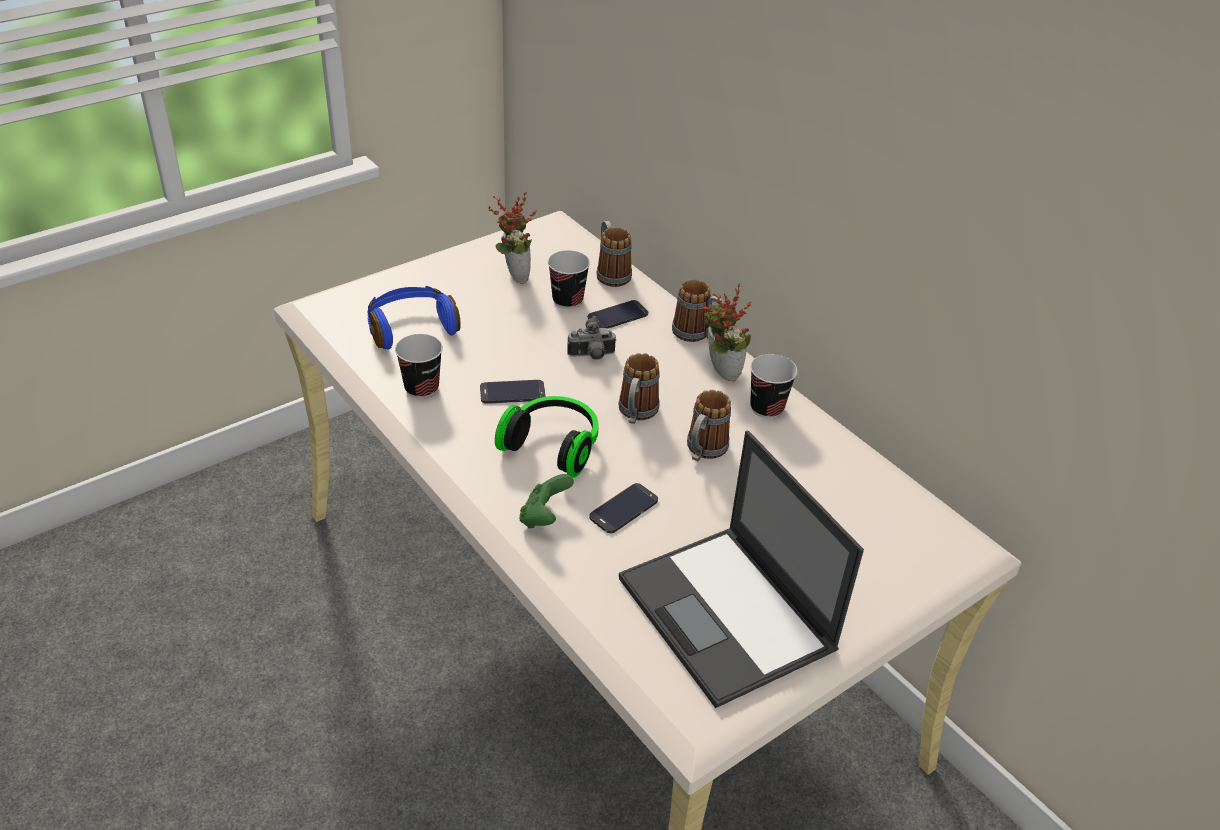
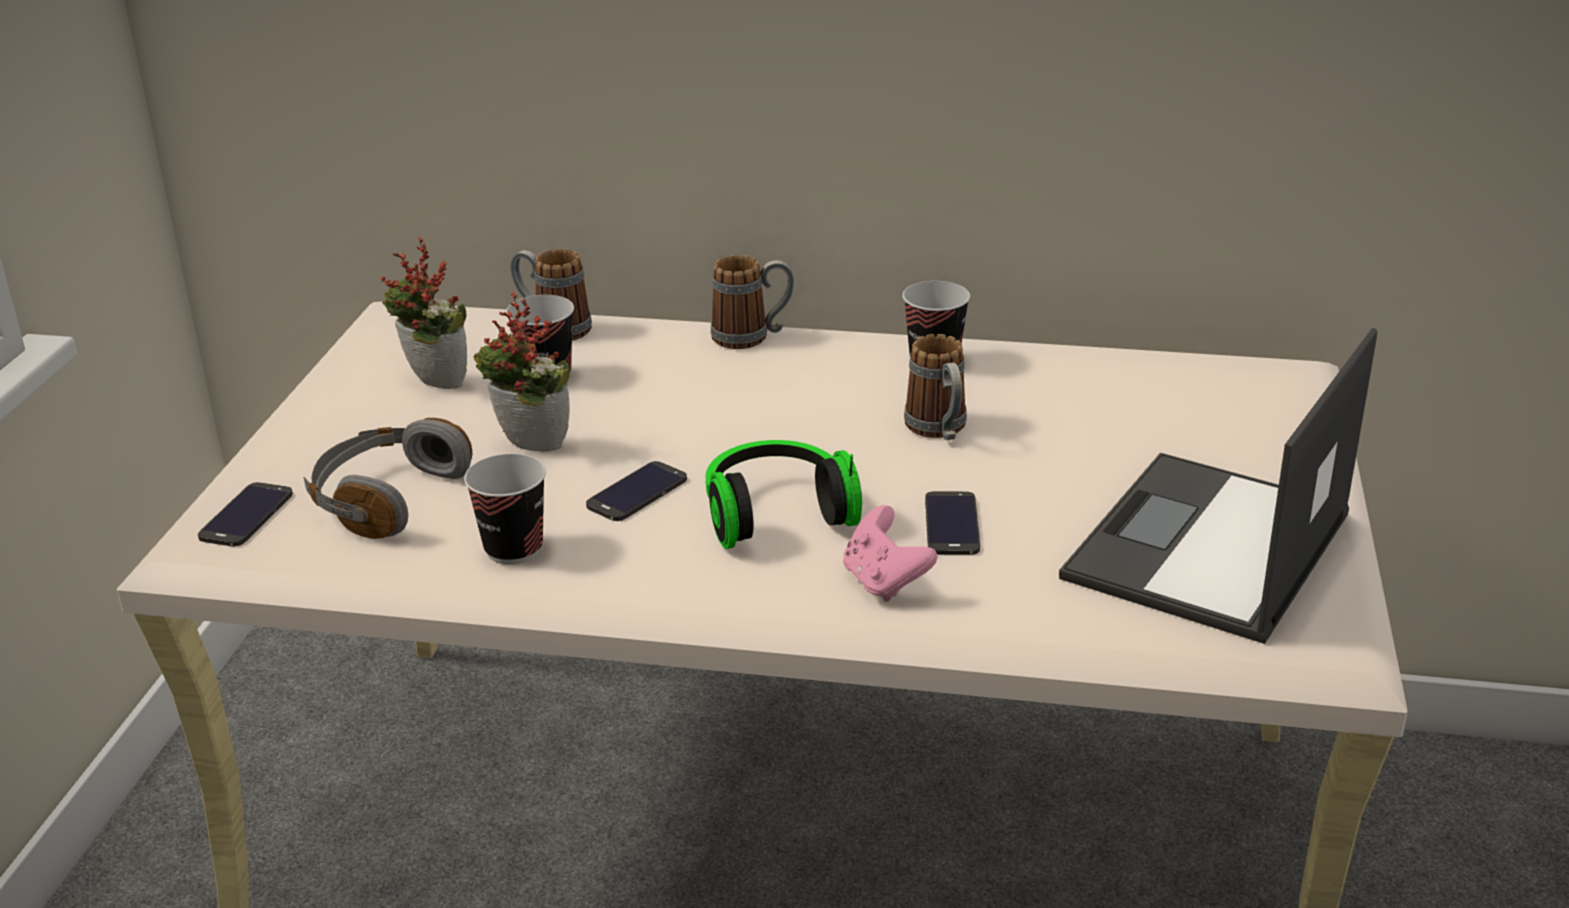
camera: 40 degrees left, 10 degrees down
blue headphones [368,286,461,349] -> grey headphones [304,418,473,539]
green game controller [519,474,574,529] -> pink game controller [843,505,937,602]
camera [567,316,617,360] -> none
phone [588,300,648,329] -> phone moved to [198,482,293,546]
mug [618,353,659,424] -> none
laptop [619,431,864,708] -> laptop turned 105 degrees clockwise [1059,328,1377,644]
potted plant [702,283,751,381] -> potted plant moved to [474,292,570,452]

